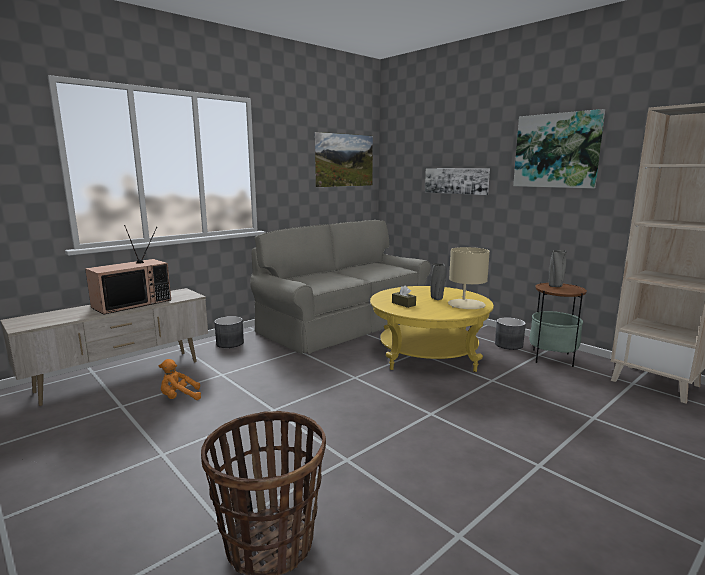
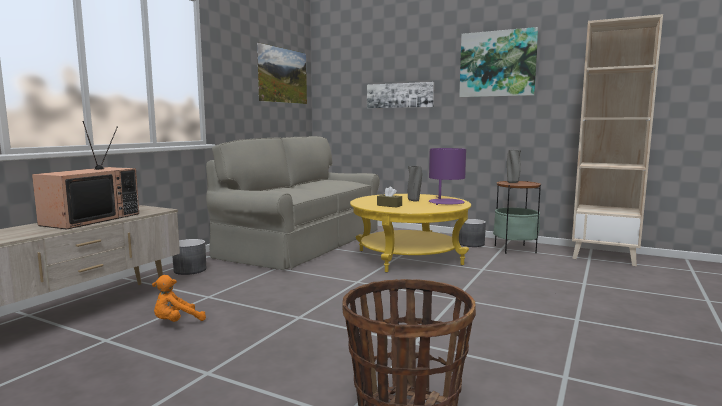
camera: 20 degrees left, 5 degrees down
beige table lamp [448,247,490,309] -> purple table lamp [429,148,466,205]

